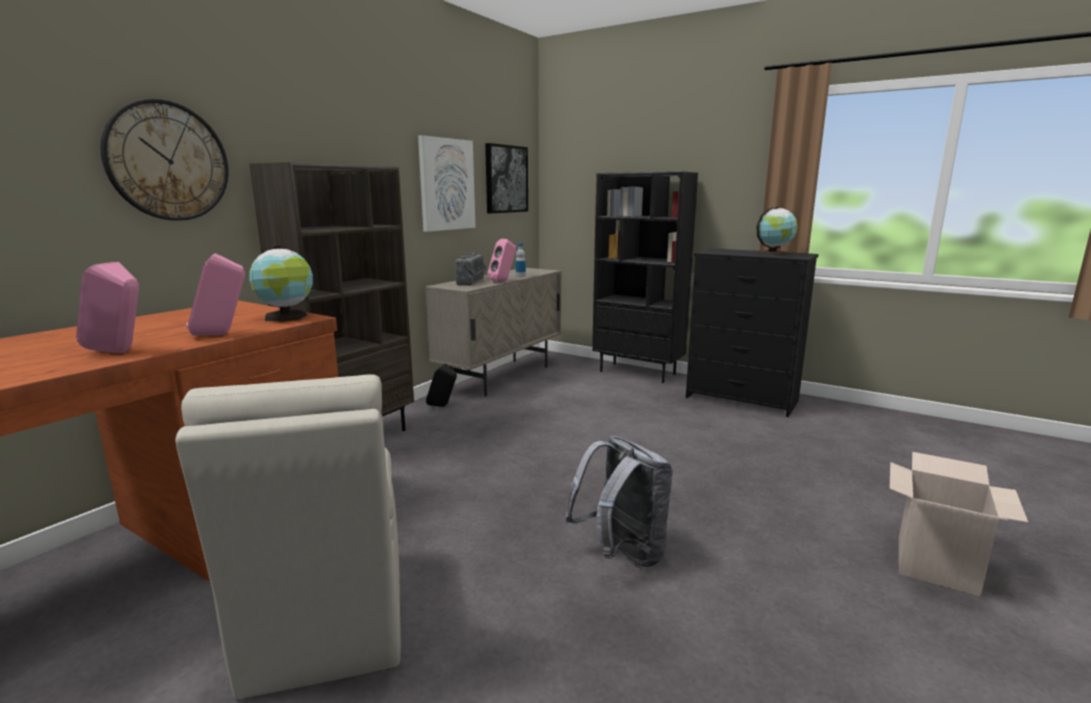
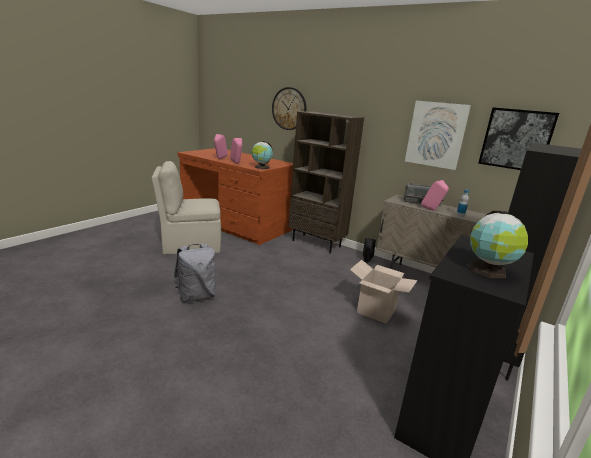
camera: 90 degrees right, 5 degrees up
cardboard box [890,452,1028,596] -> cardboard box moved to [350,260,418,324]

